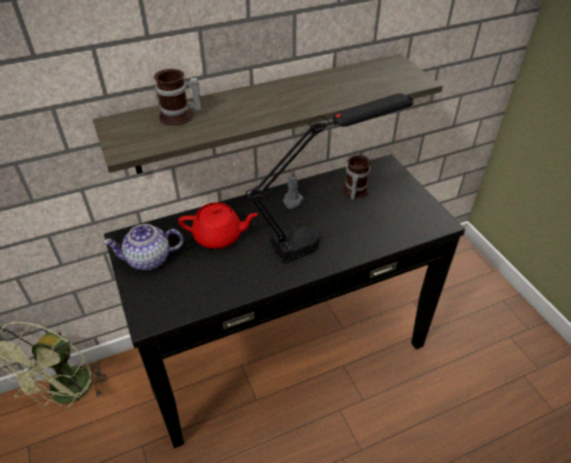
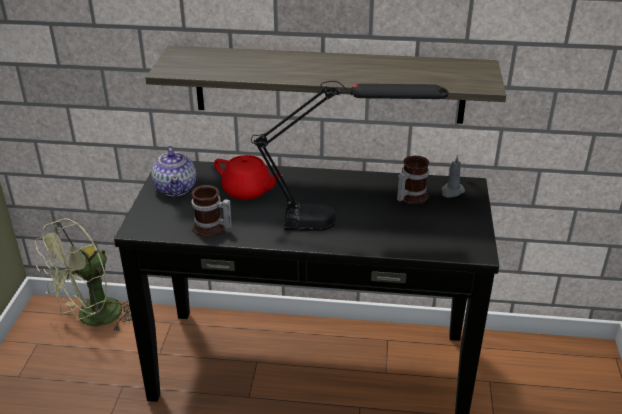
camera: 30 degrees right, 10 degrees down
teapot [103,224,183,270] -> teapot turned 120 degrees counterclockwise [151,146,196,196]
mug [154,69,202,126] -> mug moved to [192,185,232,237]
grey candle [283,170,303,209] -> grey candle moved to [442,155,465,197]

